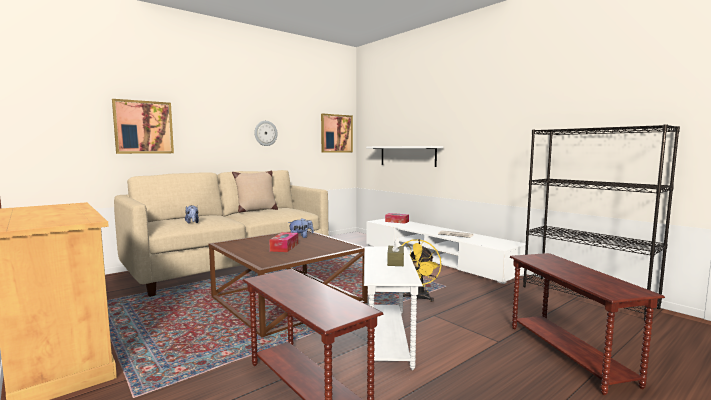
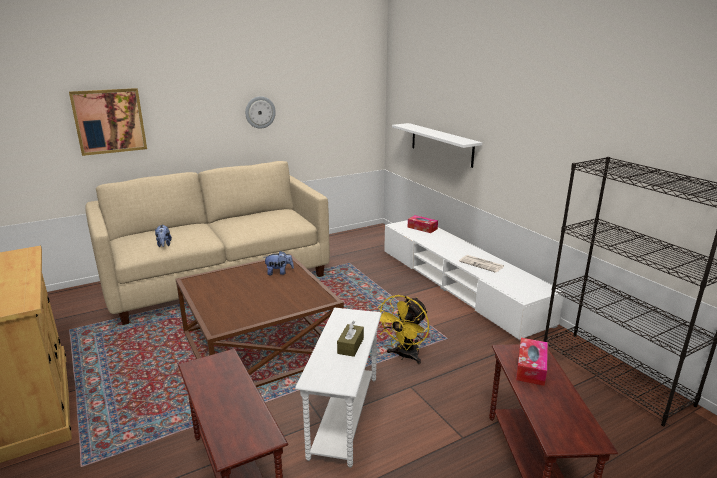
camera: 10 degrees right, 15 degrees up
beige pillow [232,170,278,212] -> none
tissue box [269,232,298,252] -> tissue box moved to [516,338,548,386]
picture [321,114,353,153] -> none

